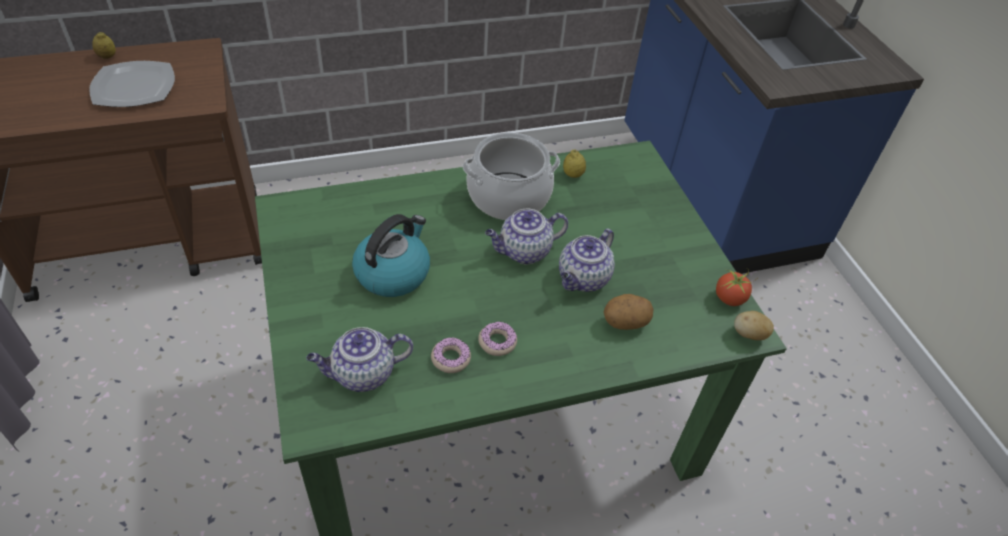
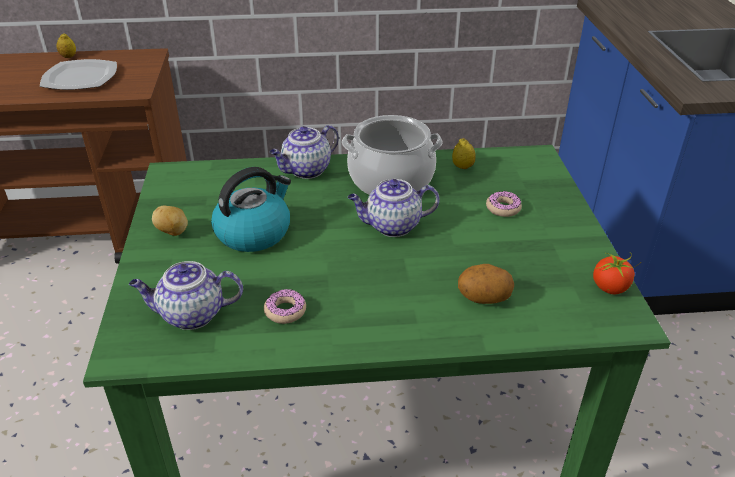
camera: 15 degrees right, 10 degrees down
donut [478,321,517,356] -> donut moved to [486,191,522,217]
teapot [559,228,615,292] -> teapot moved to [270,125,339,179]
potato [734,311,774,340] -> potato moved to [152,206,188,236]

